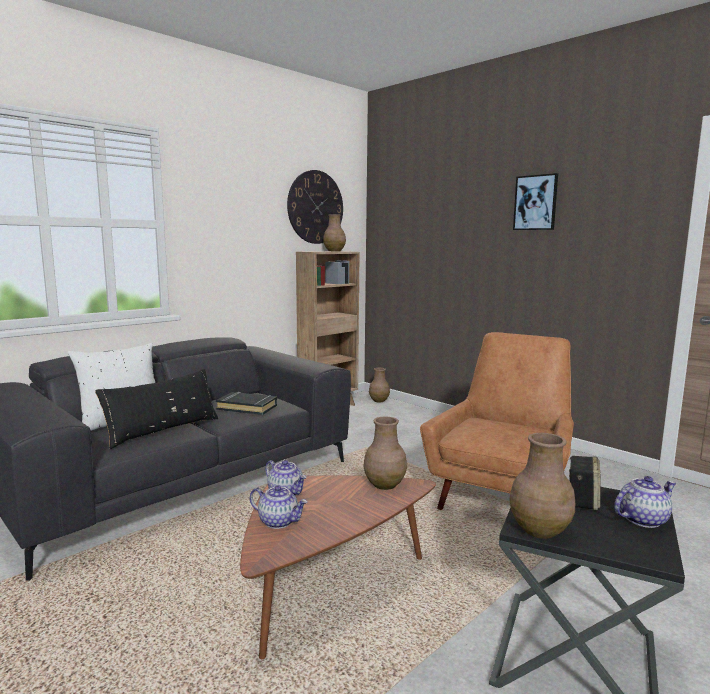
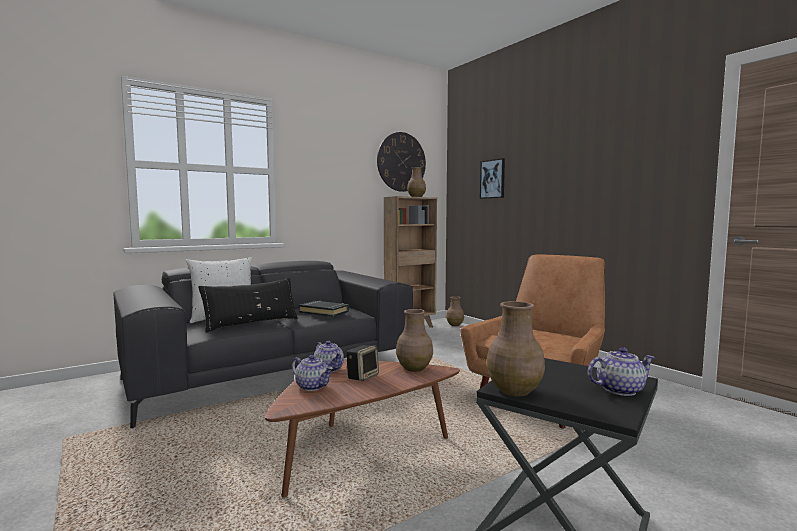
camera: 10 degrees right, 5 degrees down
picture [513,173,558,230] -> picture moved to [480,158,505,199]
speaker [569,456,601,510] -> speaker moved to [346,345,379,381]

